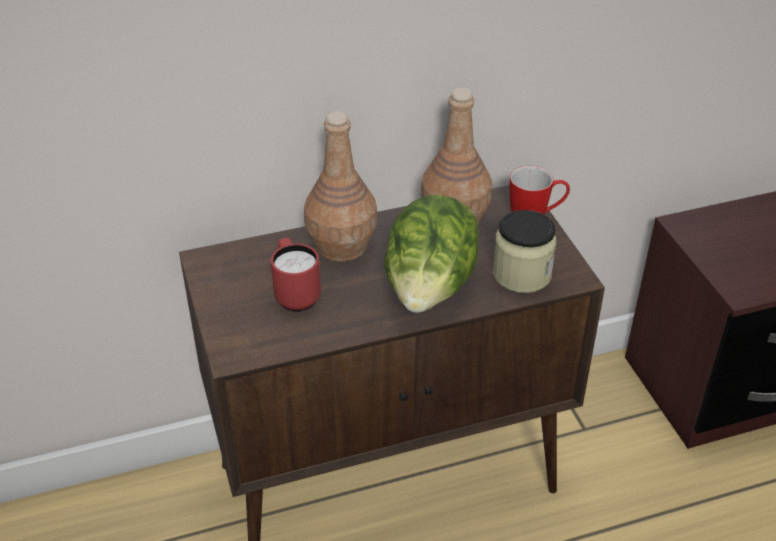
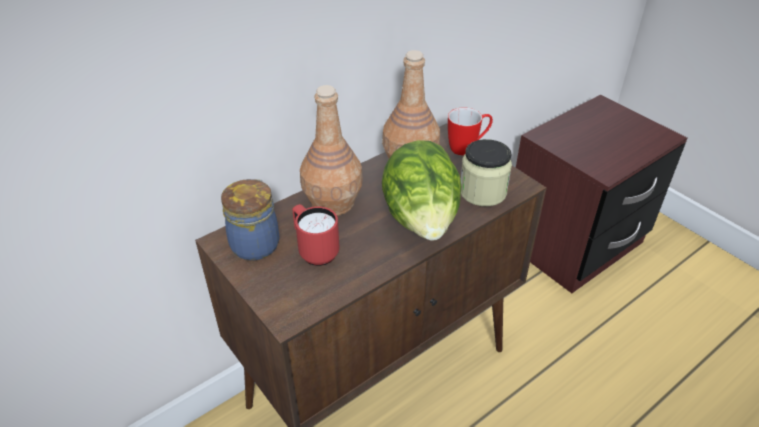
camera: 20 degrees left, 0 degrees up
none -> jar [221,179,280,261]

